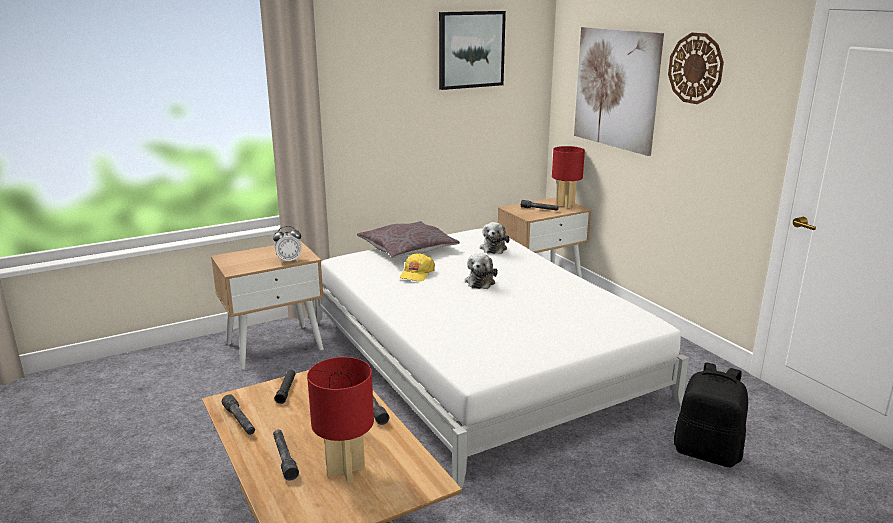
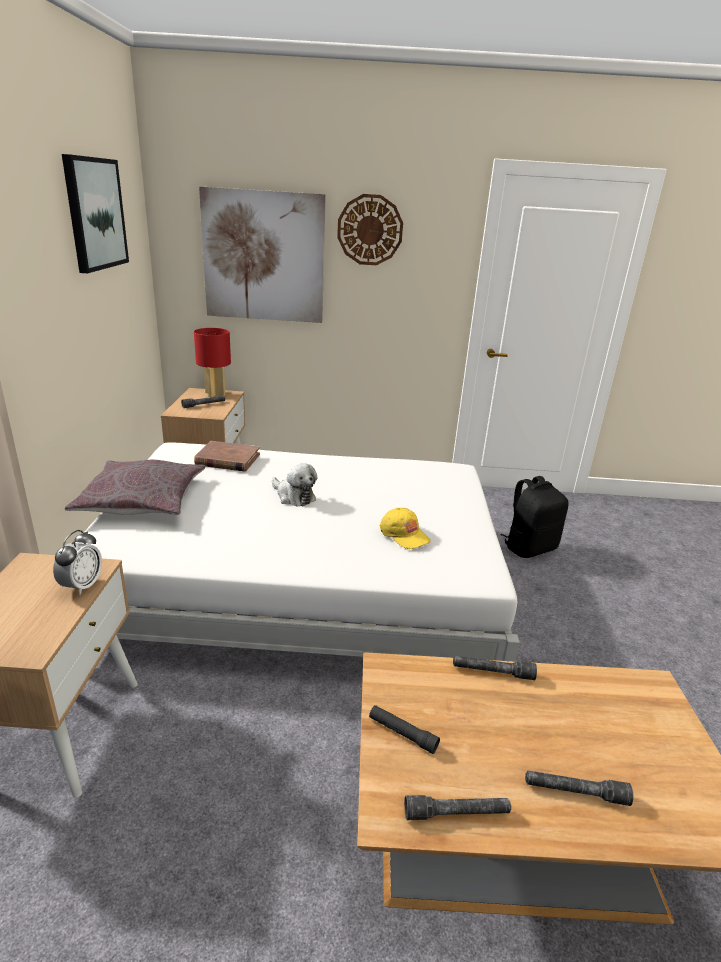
camera: 60 degrees left, 5 degrees up
red table lamp [307,357,374,483] -> none
yellow cap [400,253,435,281] -> yellow cap moved to [380,508,430,549]
plush toy [480,222,510,254] -> brown book [194,441,260,472]

